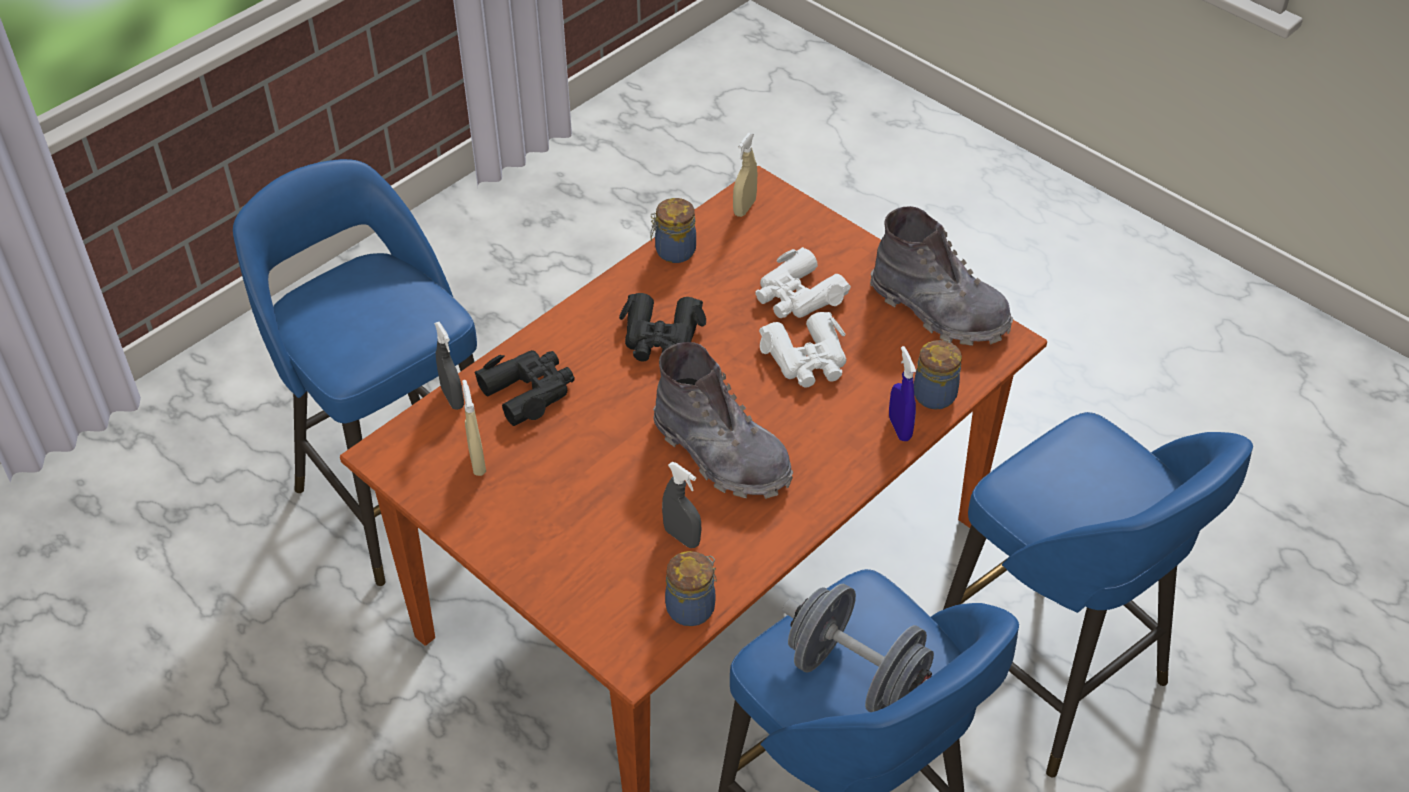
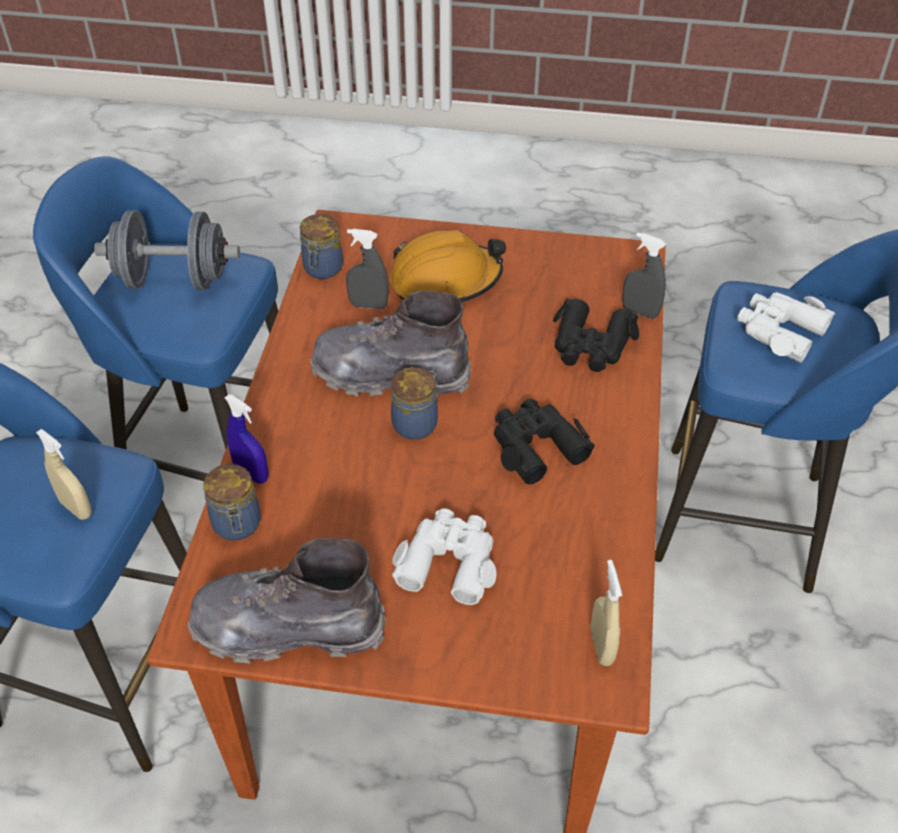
camera: 145 degrees right, 0 degrees up
beige spray bottle [462,380,486,476] -> beige spray bottle moved to [36,429,92,520]
jar [650,198,696,263] -> jar moved to [391,367,438,440]
white binoculars [759,312,847,388] -> white binoculars moved to [737,292,835,363]
none -> orange hard hat [390,230,506,302]

